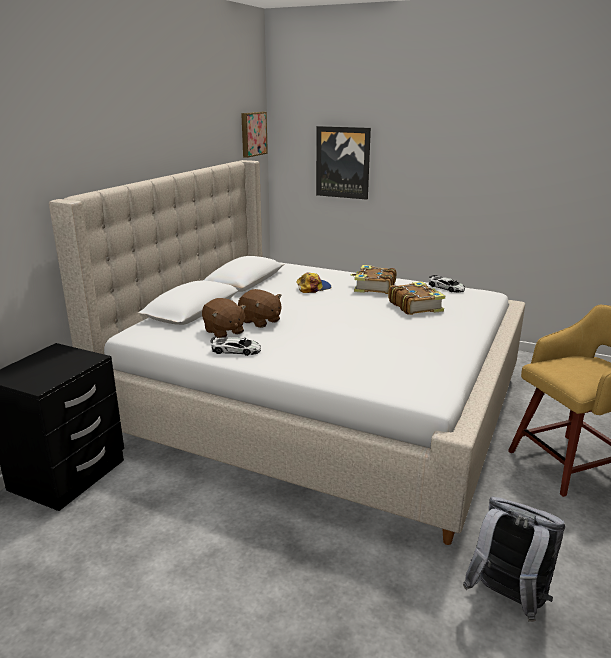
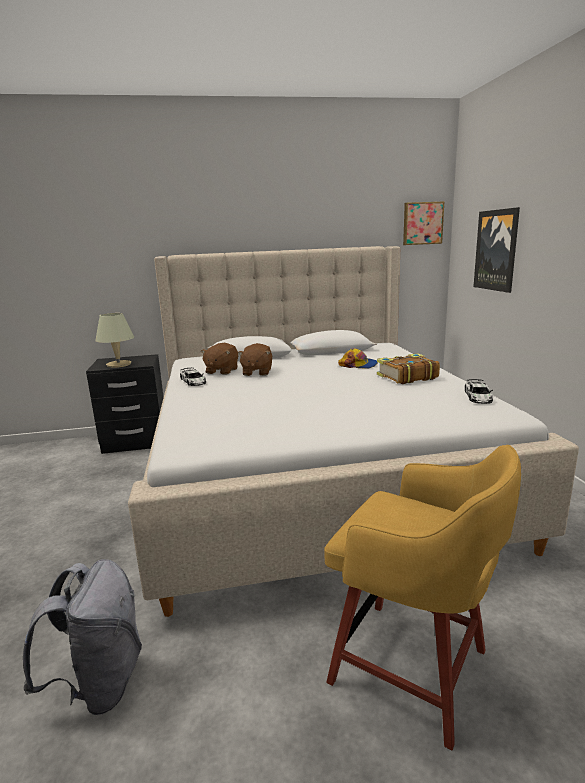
camera: 55 degrees right, 5 degrees down
book [388,281,445,315] -> none
none -> beige table lamp [95,313,134,368]

